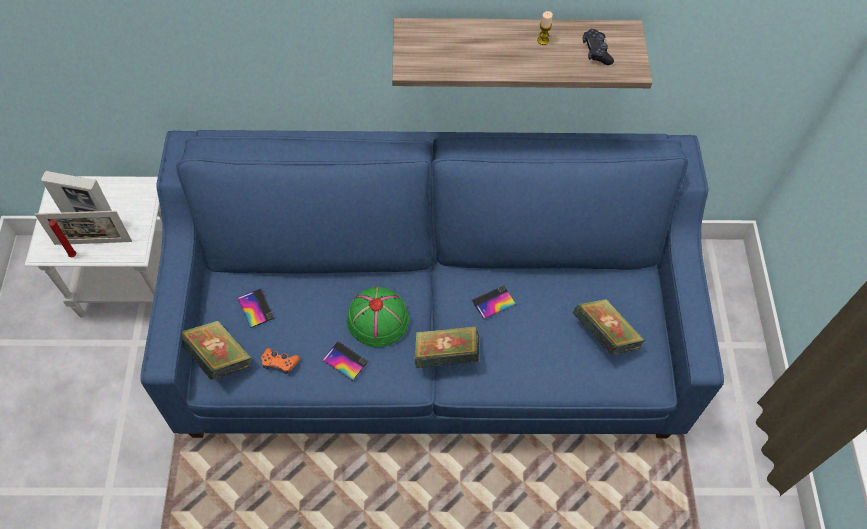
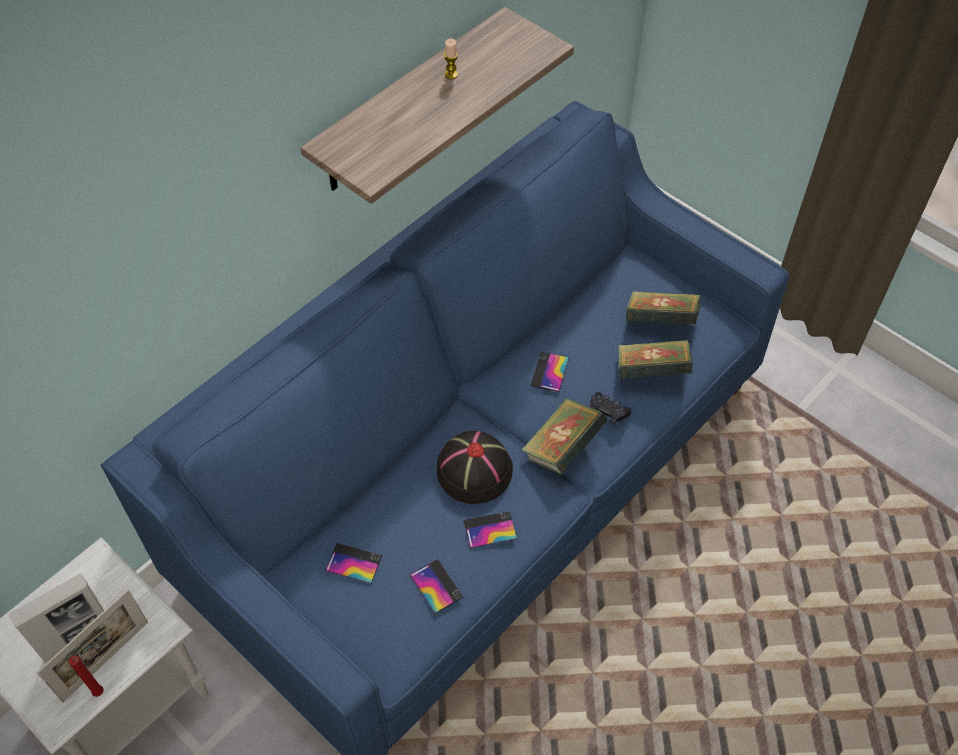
camera: 45 degrees left, 5 degrees down
book [181,321,252,380] -> book moved to [618,340,693,379]
orange game controller [261,348,299,374] -> phone [410,559,463,613]
green hat [347,287,409,347] -> black hat [436,431,513,504]
black game controller [582,29,614,65] -> black game controller moved to [590,392,632,424]

